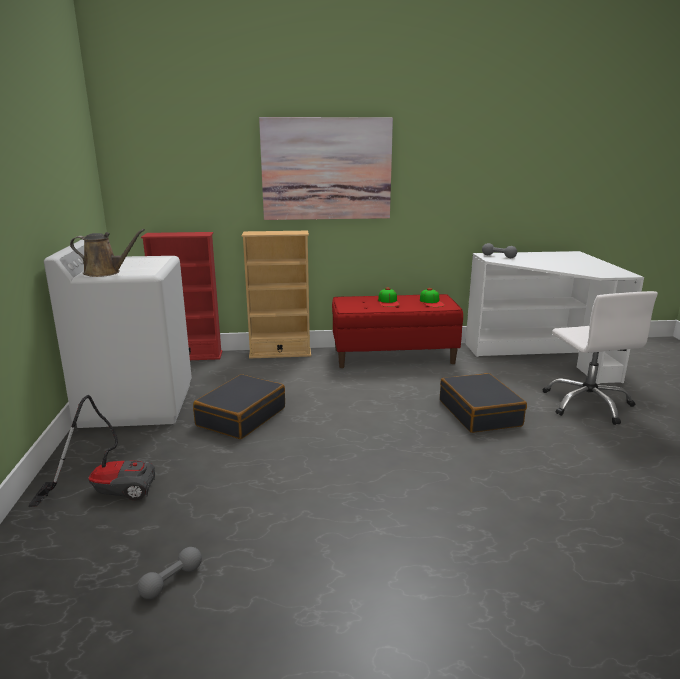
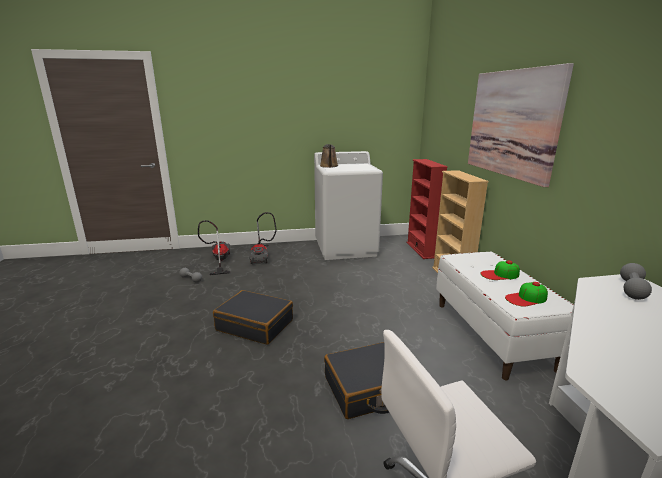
camera: 85 degrees right, 0 degrees up
black suitcase [193,374,285,439] -> black suitcase moved to [213,290,293,345]
red bench [332,294,463,368] -> white bench [436,252,574,381]
none -> vacuum cleaner [198,220,230,275]

